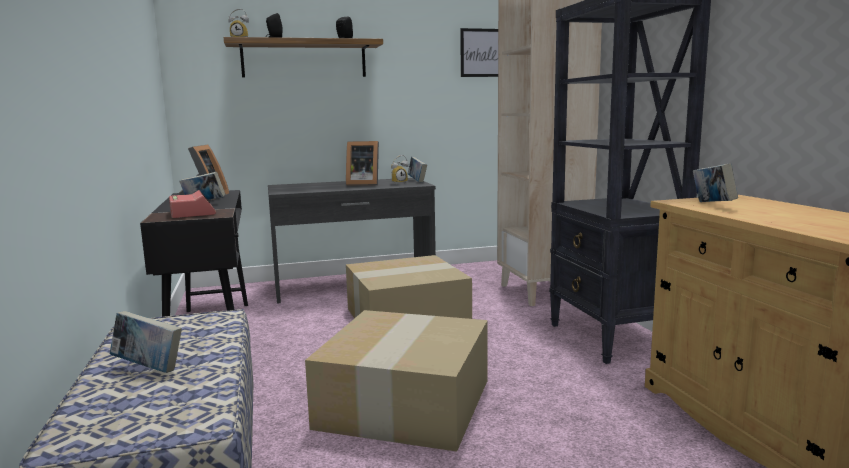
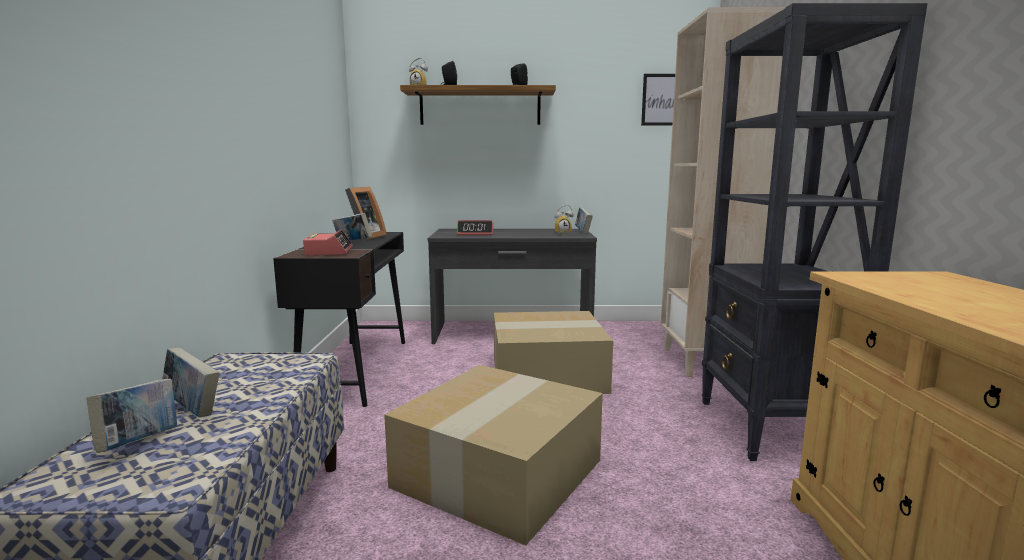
camera: 15 degrees right, 0 degrees up
picture frame [346,141,379,185] -> none
book [693,163,738,202] -> book moved to [87,379,177,453]
none -> alarm clock [457,220,493,236]

